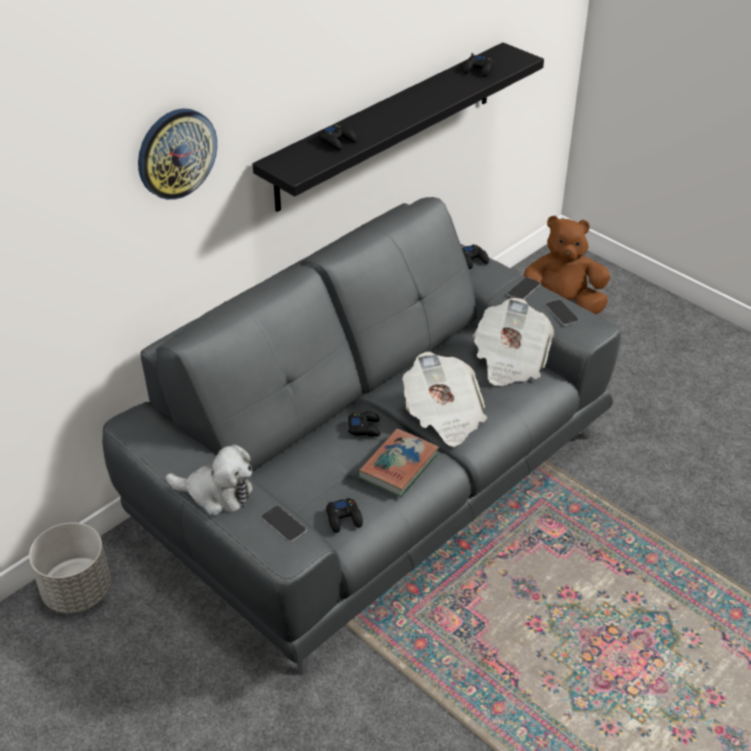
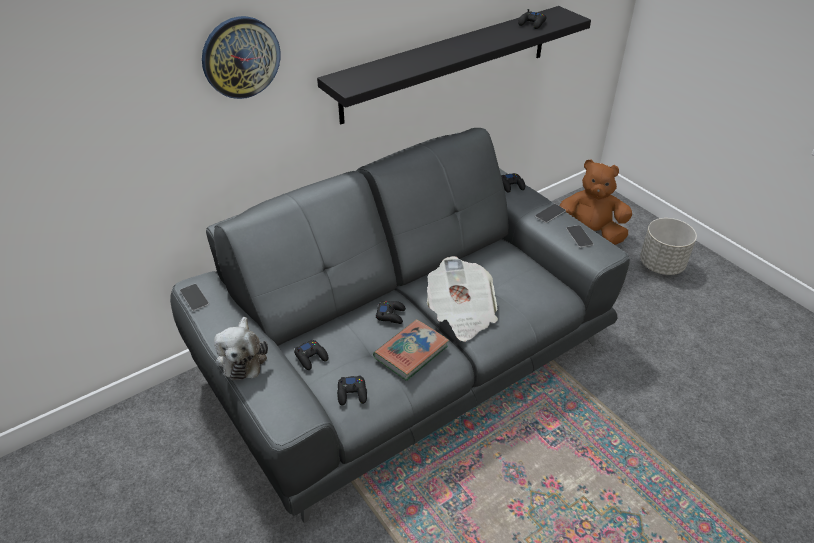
camera: 10 degrees right, 0 degrees up
grey planter [29,522,111,613] -> grey planter moved to [640,218,697,275]
plush toy [166,444,253,516] -> plush toy turned 60 degrees clockwise [214,317,268,380]
phone [261,505,307,542] -> phone moved to [180,284,209,311]
black game controller [318,124,357,150] -> black game controller moved to [294,340,329,370]
newspaper [473,298,554,386] -> none

